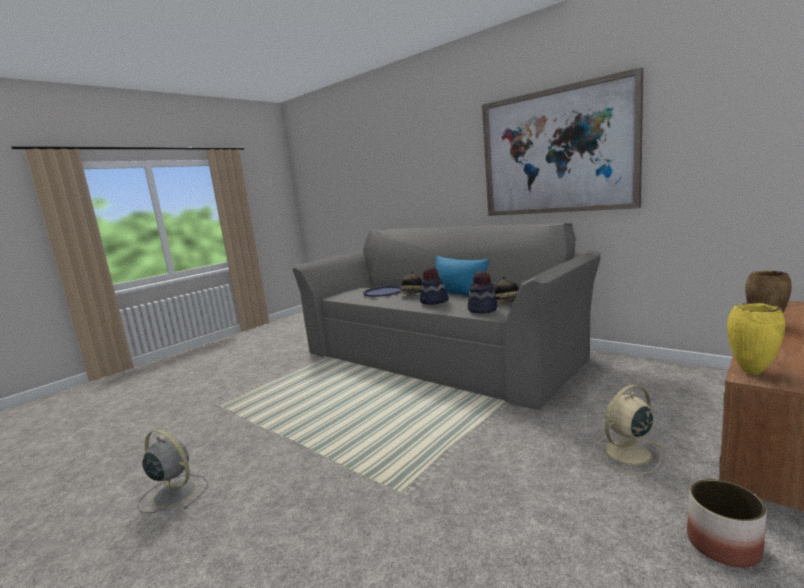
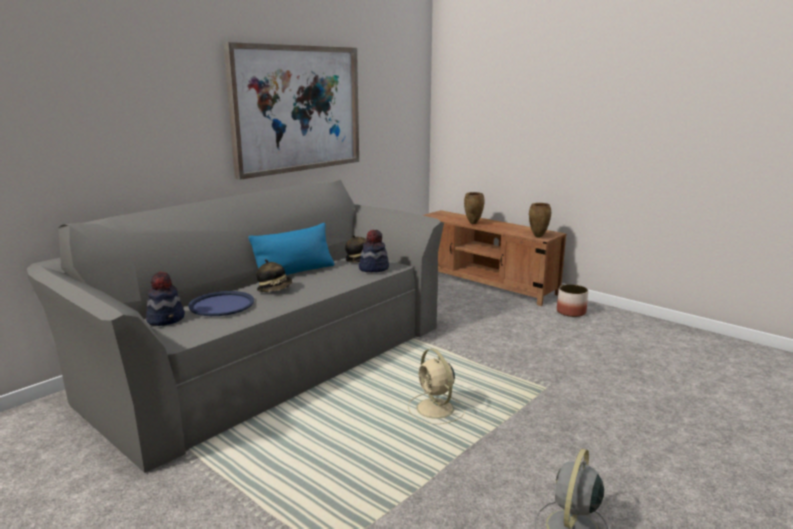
camera: 90 degrees left, 5 degrees up
hat [420,267,449,305] -> hat moved to [146,271,185,326]
beige fan [593,384,661,474] -> beige fan moved to [408,349,465,424]
yellow vase [727,303,785,375] -> brown vase [529,203,551,238]

